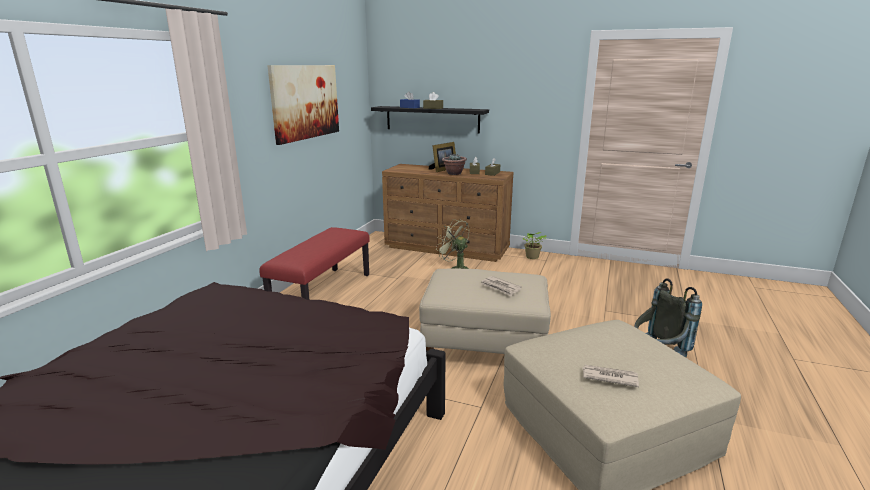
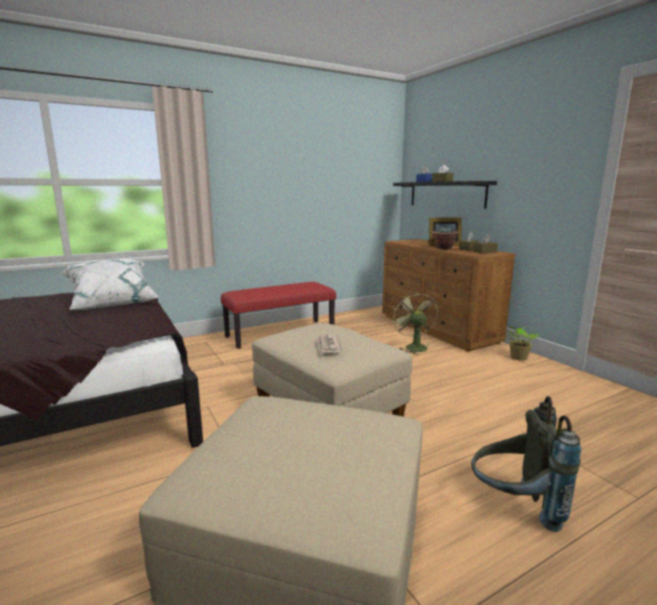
camera: 40 degrees right, 5 degrees down
picture [267,65,339,145] -> none
newspaper [583,365,639,387] -> none
none -> white pillow [60,259,160,310]

